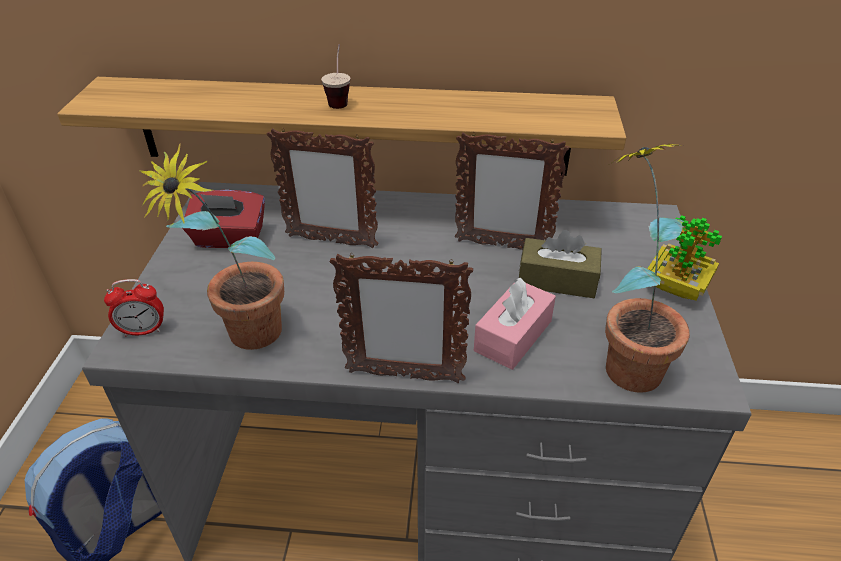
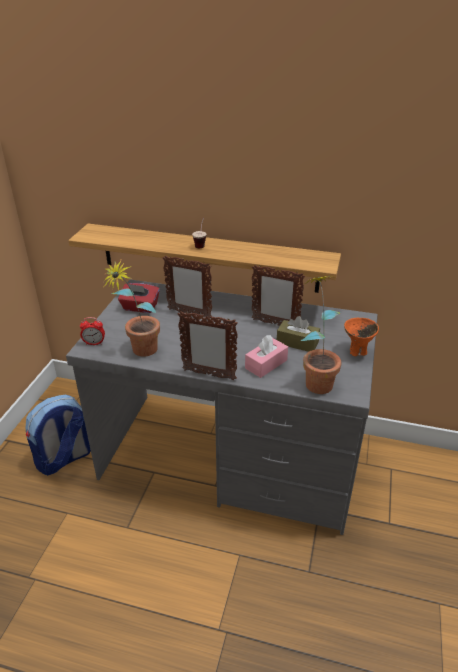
camera: 10 degrees right, 5 degrees down
potted plant [647,215,722,301] -> orange bowl [344,318,379,356]

